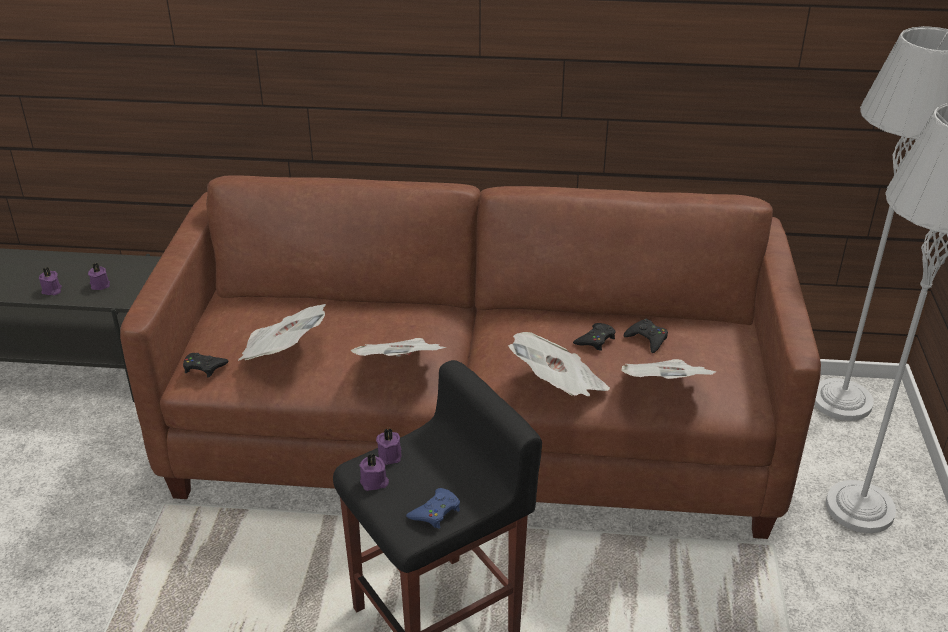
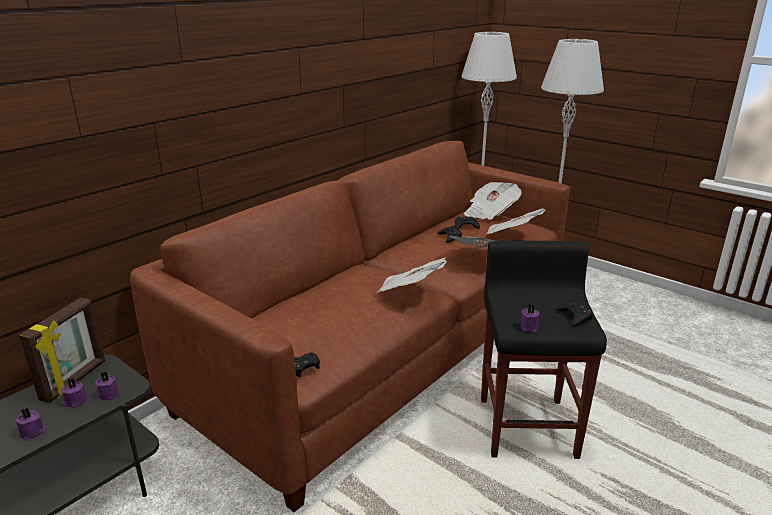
camera: 55 degrees left, 10 degrees down
newspaper [238,304,326,361] -> newspaper moved to [464,182,522,220]
purple candle [376,428,402,465] -> purple candle moved to [95,372,120,400]
blue game controller [406,488,460,529] -> black game controller [556,300,593,326]
none -> picture frame [19,298,105,403]

